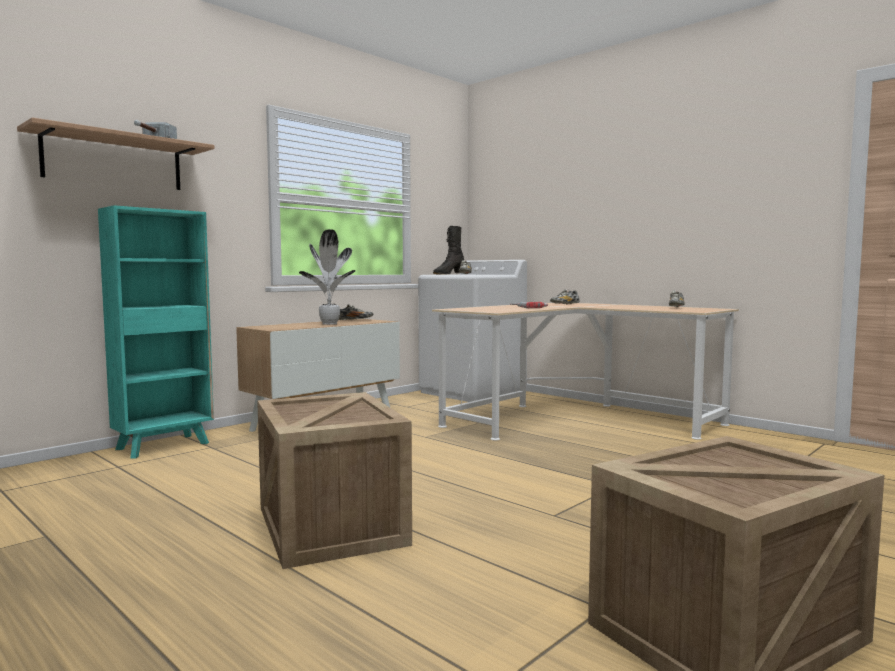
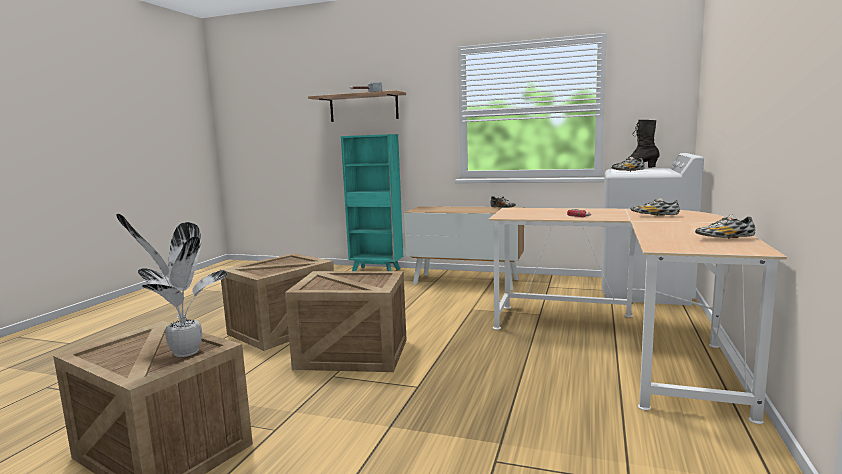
camera: 65 degrees right, 5 degrees up
potted plant [299,229,356,325] -> potted plant moved to [116,214,227,357]
none -> crate [285,271,407,372]

